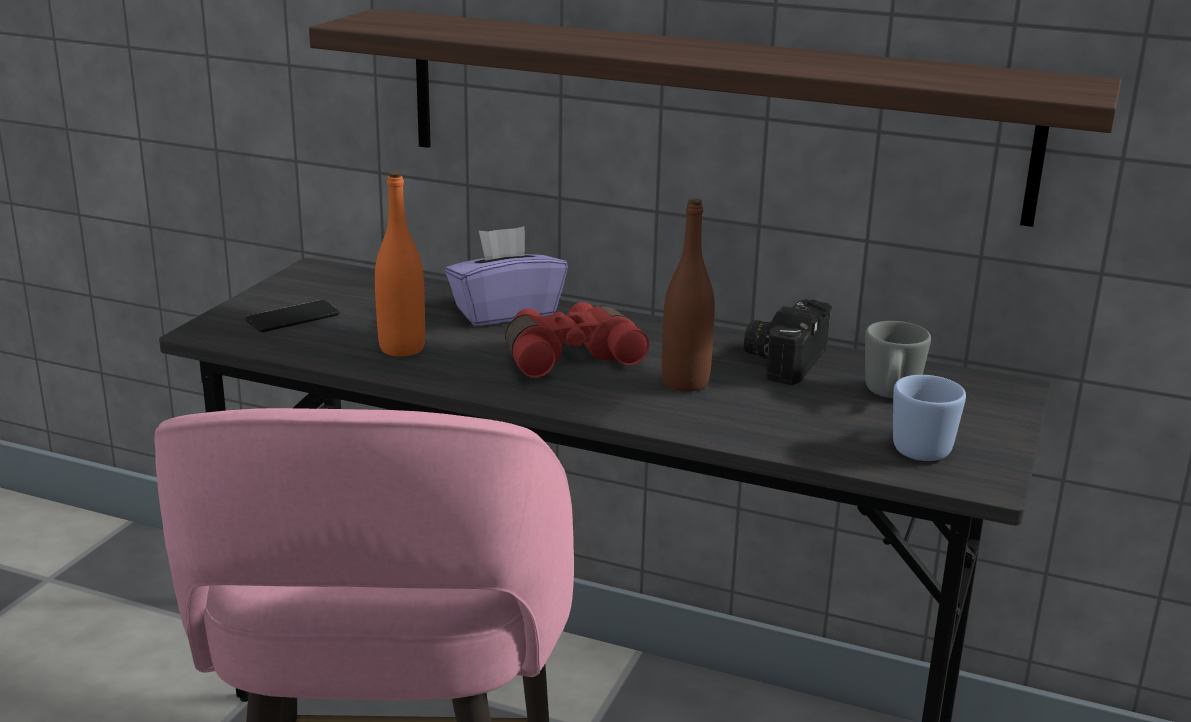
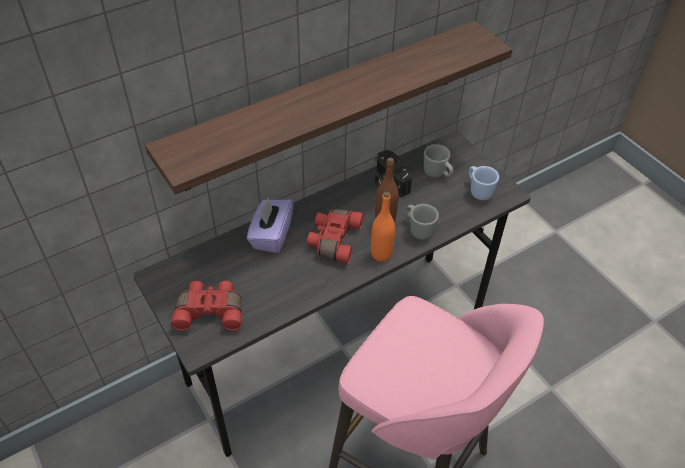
camera: 55 degrees left, 25 degrees up
phone [245,300,340,332] -> red binoculars [171,281,242,330]
orange bottle [375,171,425,357] -> orange bottle moved to [371,192,395,261]
none -> grey mug [406,204,439,240]

